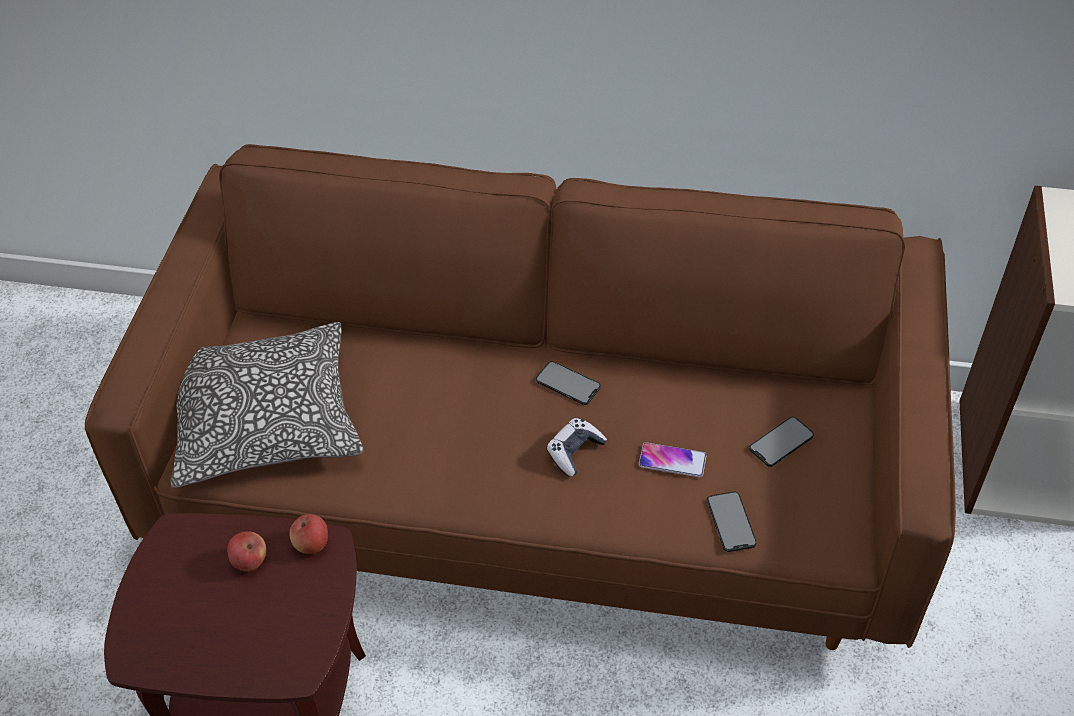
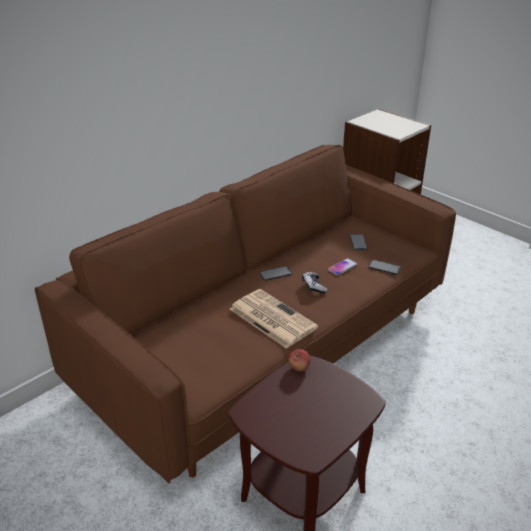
camera: 55 degrees left, 15 degrees down
pillow [171,322,364,488] -> none
apple [227,531,266,571] -> none
none -> newspaper [230,289,318,349]

